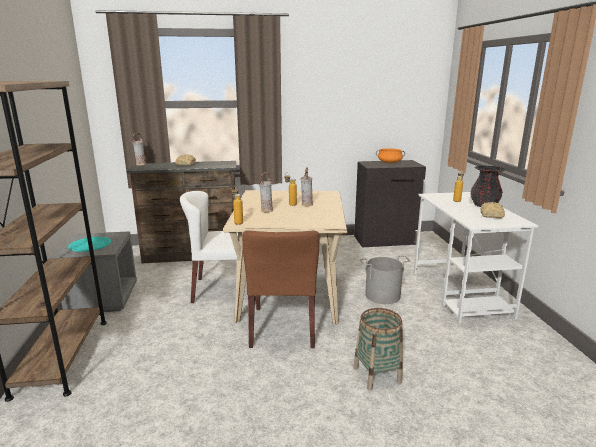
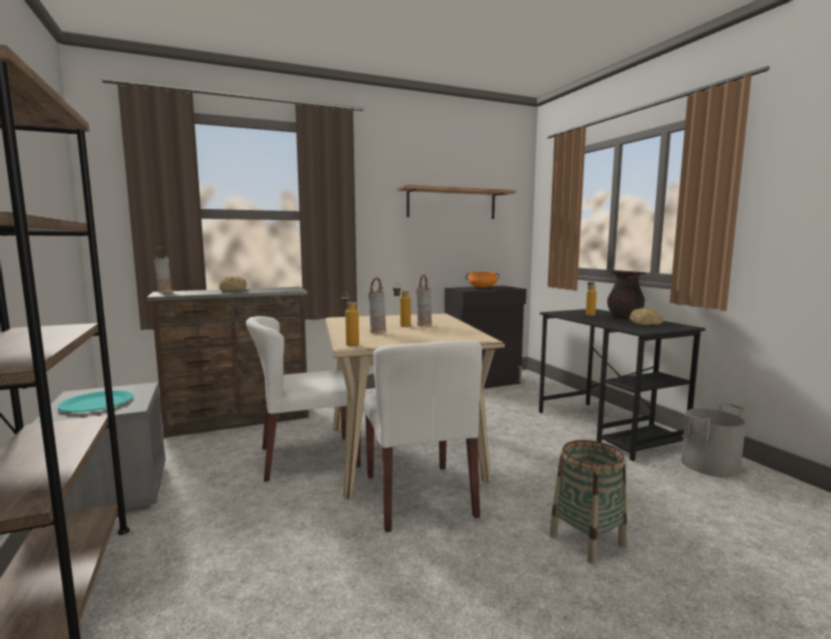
camera: 15 degrees left, 10 degrees down
brown chair [242,230,320,348] -> white chair [363,341,482,532]
grey bucket [360,255,411,304] -> grey bucket moved to [681,403,747,478]
white desk [414,192,538,324] -> black desk [539,309,705,461]
none -> shelf [397,185,516,219]

